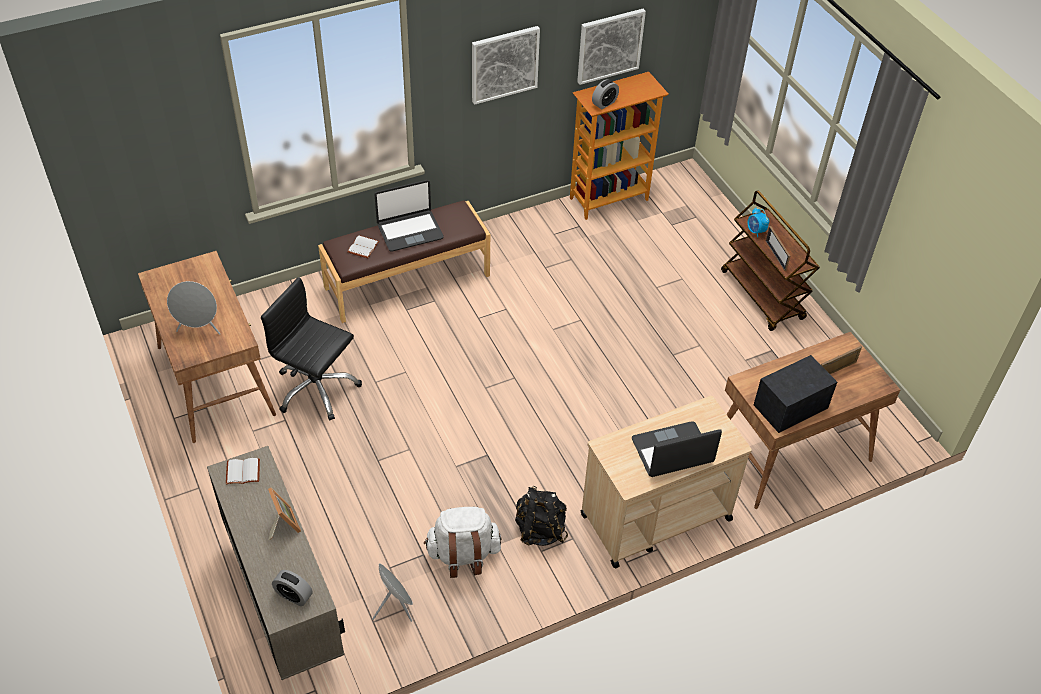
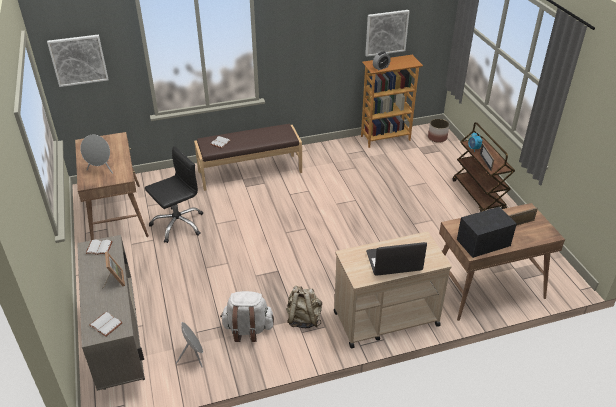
camera: 10 degrees right, 10 degrees down
black office chair [261,277,362,421] -> black office chair turned 105 degrees clockwise [145,146,203,243]
alarm clock [272,570,313,606] -> white book [89,312,123,337]
laptop [375,180,444,252] -> none
picture [472,26,540,105] -> picture moved to [47,34,109,87]
black backpack [515,486,568,546] -> beige backpack [286,286,322,328]
none -> planter [428,119,449,143]

